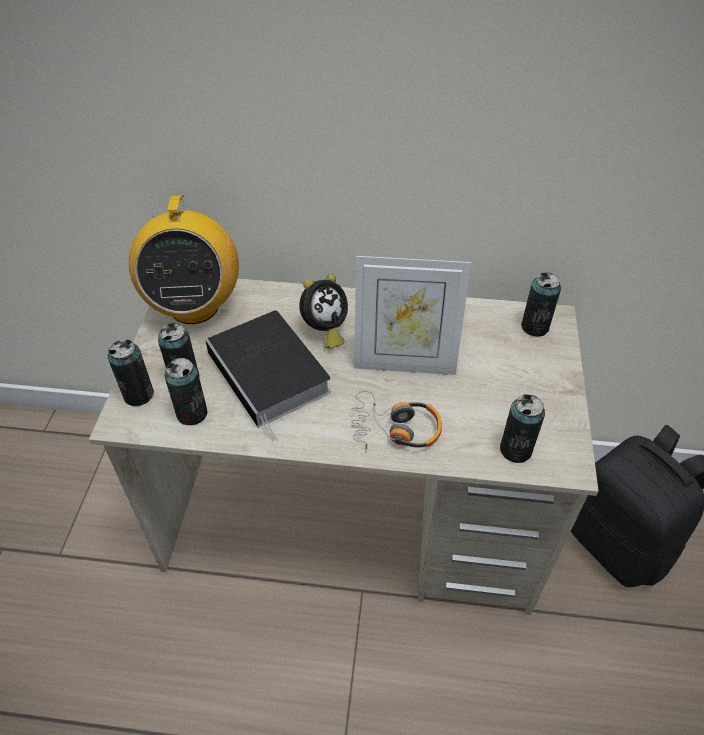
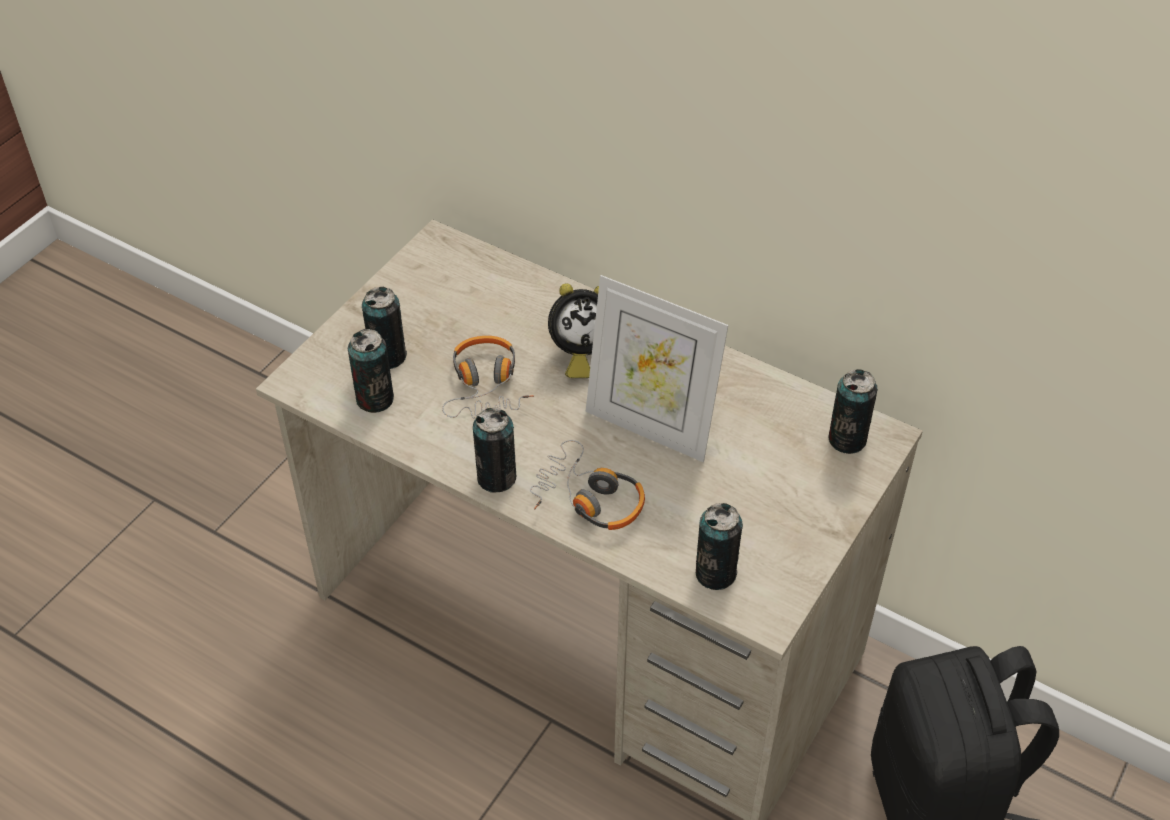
camera: 25 degrees right, 0 degrees up
can [108,339,154,406] -> can moved to [473,408,516,493]
radio [129,195,239,324] -> none
book [205,310,331,441] -> headphones [442,336,534,418]

